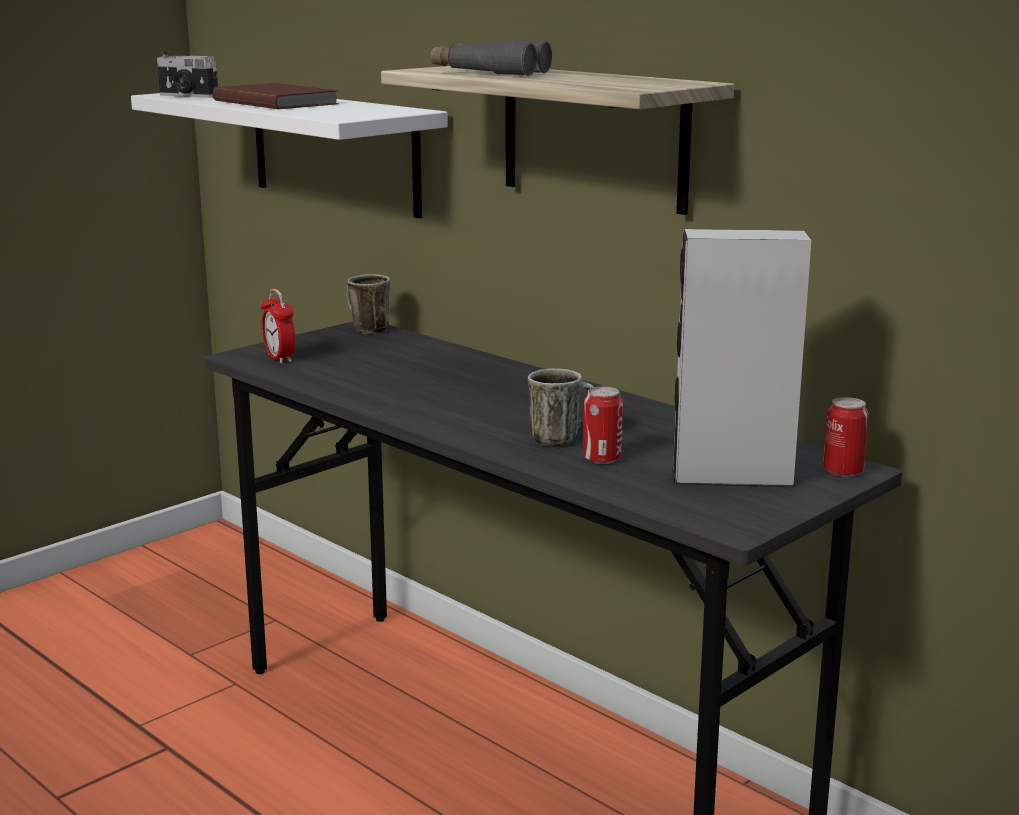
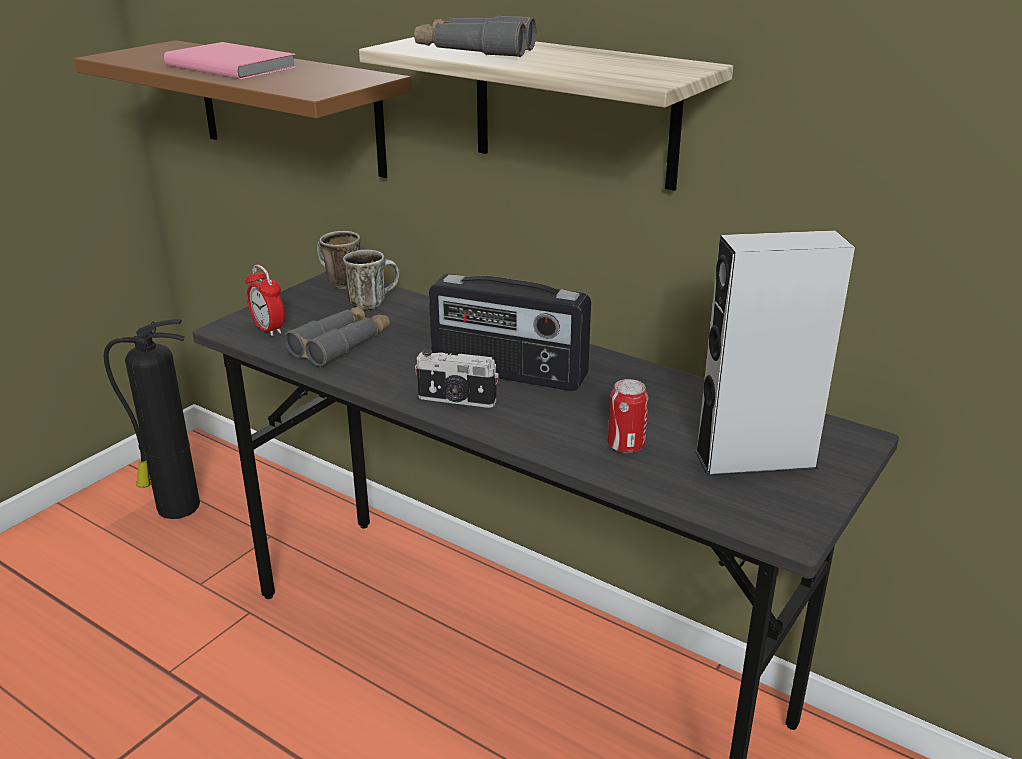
camera: 10 degrees left, 10 degrees up
white shelf [131,93,448,219] -> brown shelf [74,40,412,178]
camera [157,51,218,98] -> camera moved to [415,349,499,408]
brown book [213,83,339,109] -> pink book [164,42,297,79]
mug [528,368,594,447] -> mug moved to [343,250,399,311]
can [823,397,869,477] -> none
none -> fire extinguisher [104,319,200,519]
none -> grey binoculars [284,306,390,367]
none -> radio [429,274,591,391]

